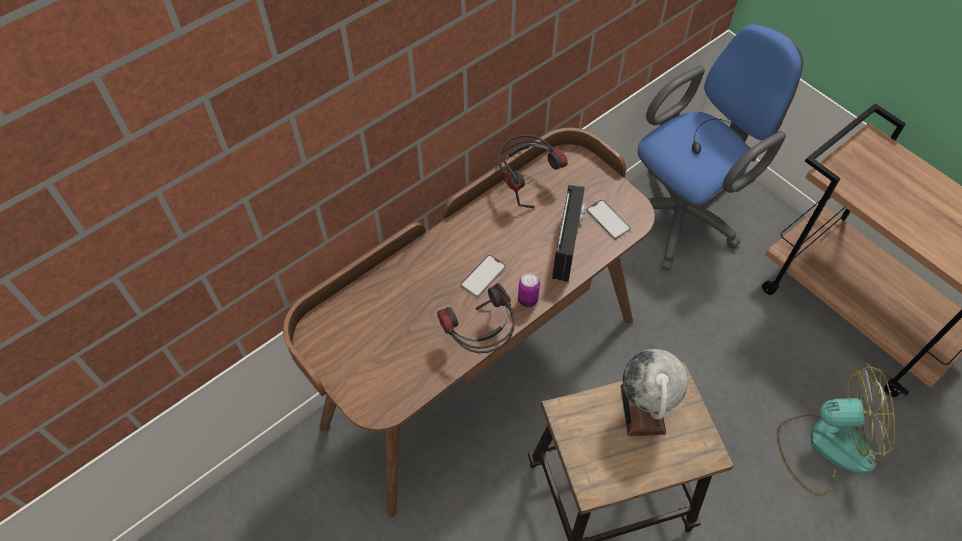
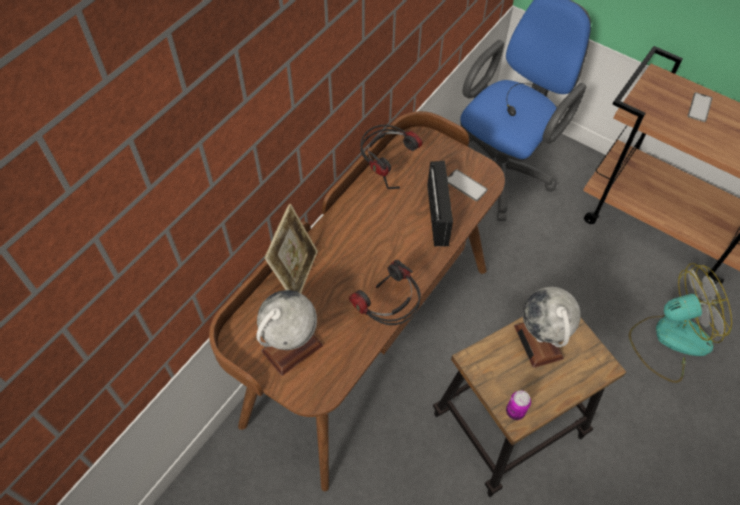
camera: 15 degrees left, 0 degrees up
phone [460,255,506,297] -> phone moved to [688,92,712,122]
can [518,272,540,307] -> can moved to [506,390,531,420]
none -> globe [256,290,323,376]
none -> picture frame [264,204,318,293]

